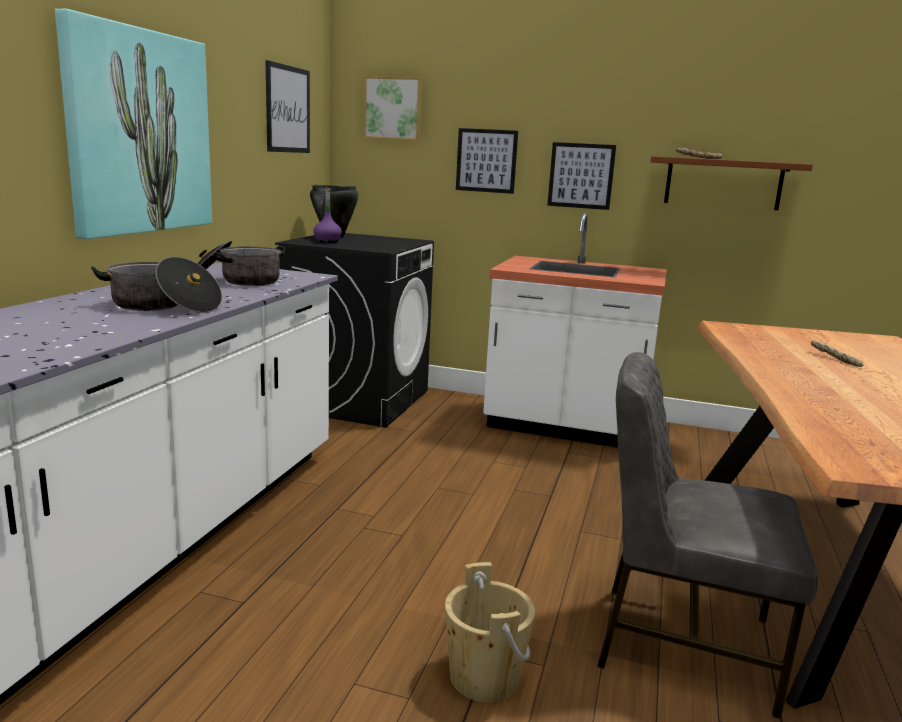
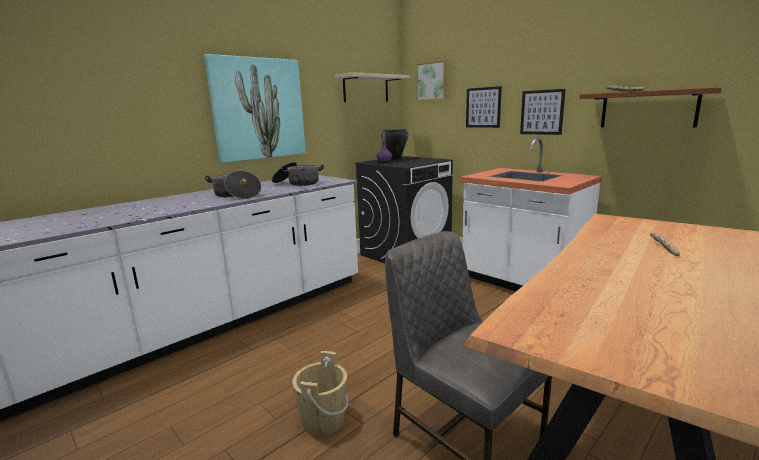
camera: 30 degrees right, 0 degrees up
picture [265,60,310,153] -> beige shelf [335,72,410,102]

